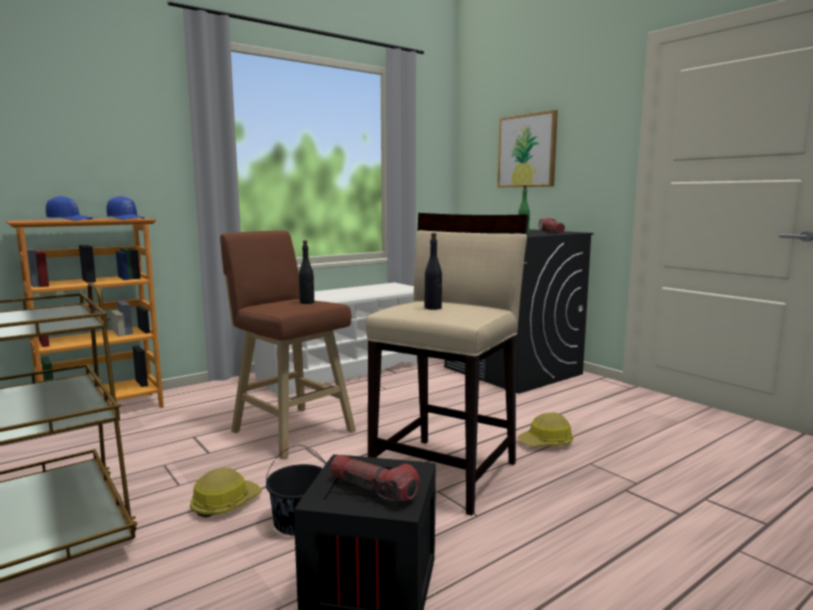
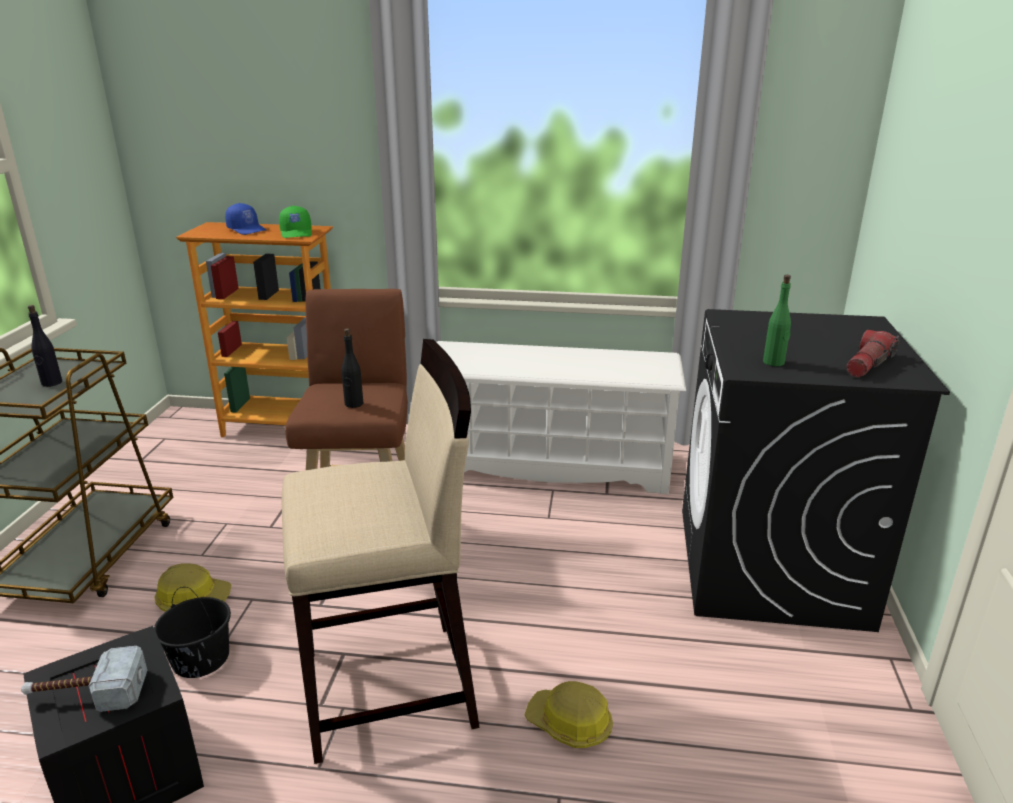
camera: 45 degrees right, 15 degrees up
blue cap [106,196,145,220] -> green cap [279,206,312,238]
flashlight [330,455,420,506] -> hammer [21,646,147,712]
black bottle [425,233,442,310] -> black bottle moved to [28,305,62,387]
picture [497,110,558,188] -> none

